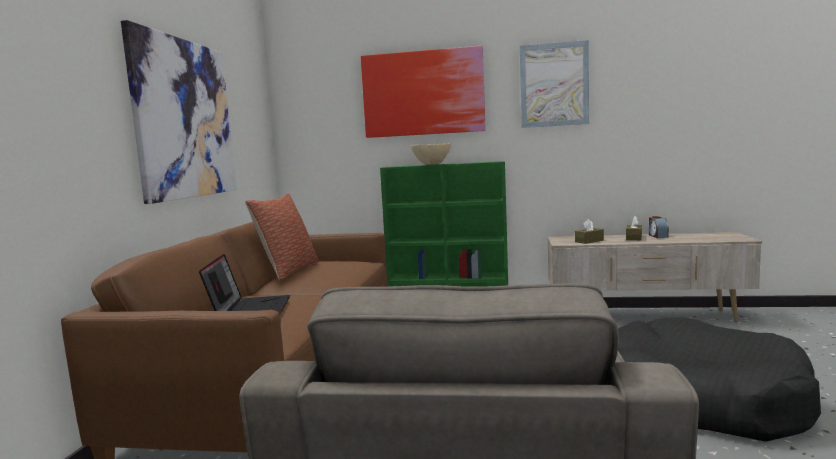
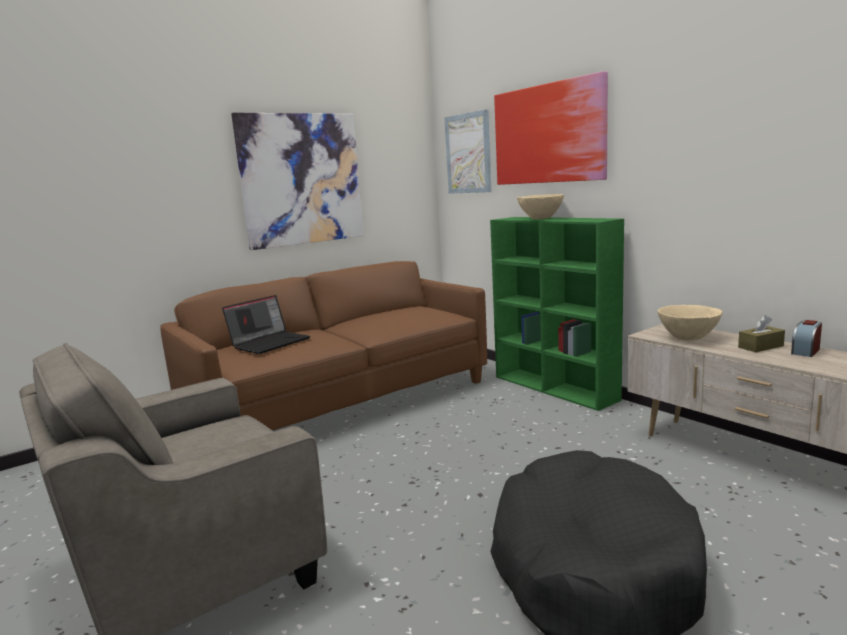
camera: 45 degrees right, 5 degrees up
pillow [245,194,319,281] -> none
picture [520,40,589,128] -> picture moved to [444,109,491,194]
brown tissue box [575,219,604,244] -> beige bowl [658,305,722,341]

